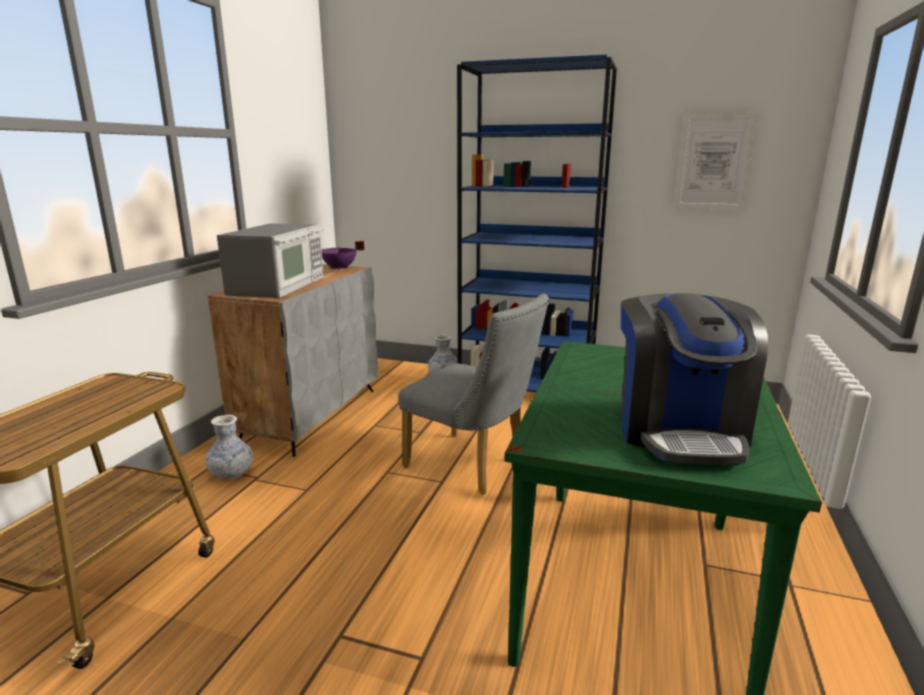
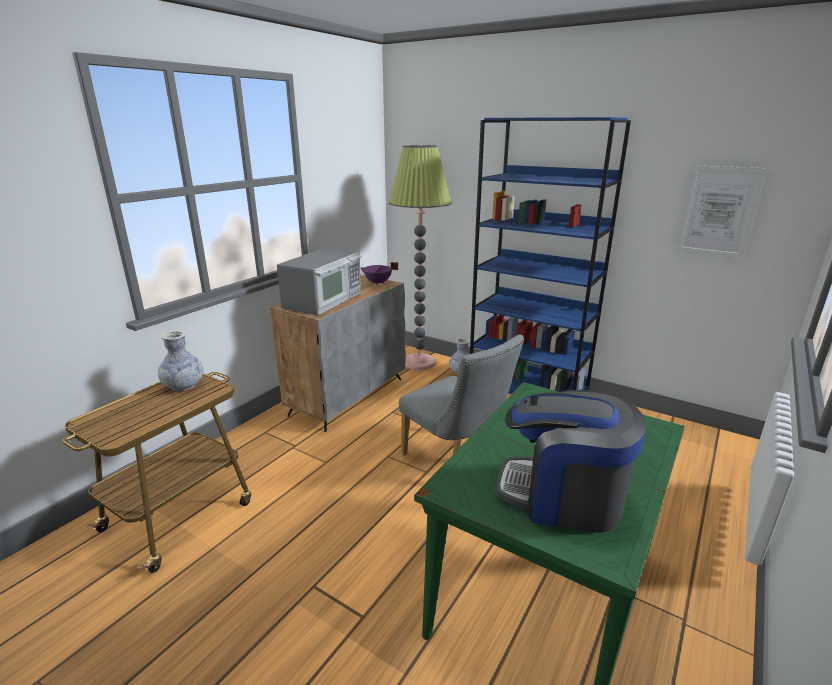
camera: 15 degrees right, 5 degrees up
vase [206,415,253,480] -> vase moved to [158,330,203,391]
coffee machine [621,293,768,465] -> coffee machine turned 90 degrees clockwise [496,390,646,533]
none -> floor lamp [389,144,452,370]

